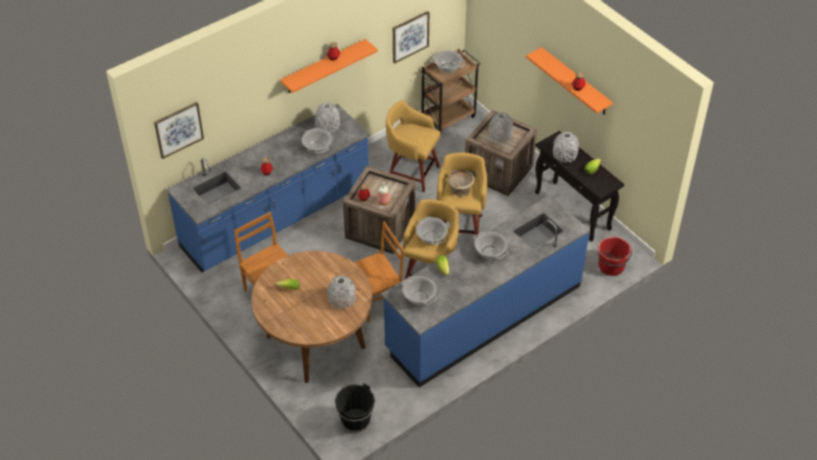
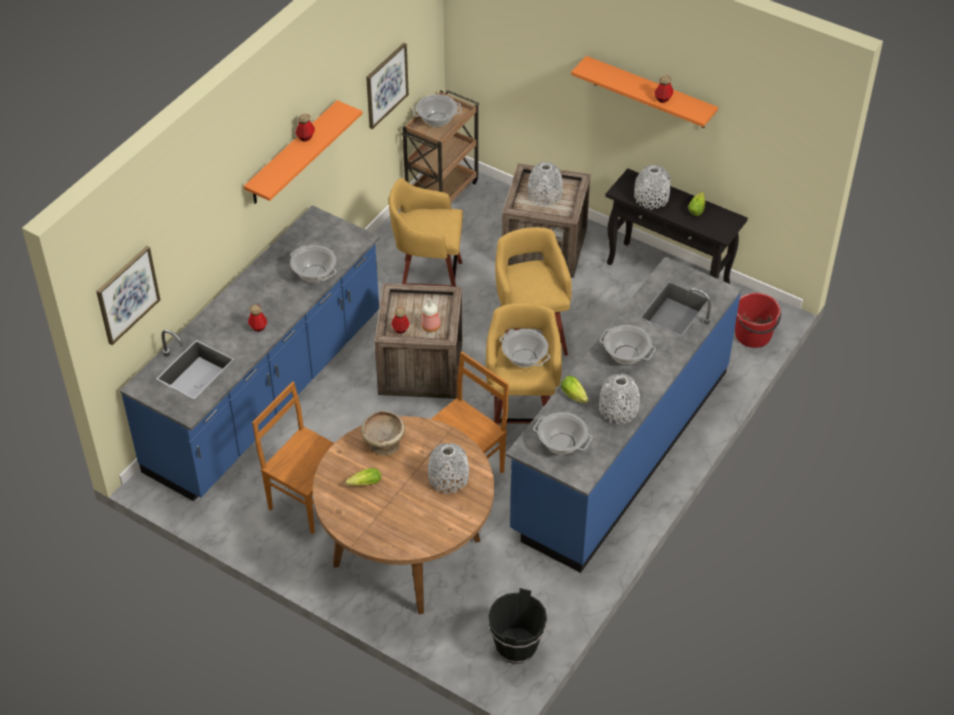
camera: 20 degrees left, 0 degrees up
grey vase [315,102,340,134] -> grey vase moved to [599,374,640,424]
beige bowl [447,169,475,197] -> beige bowl moved to [361,411,405,455]

